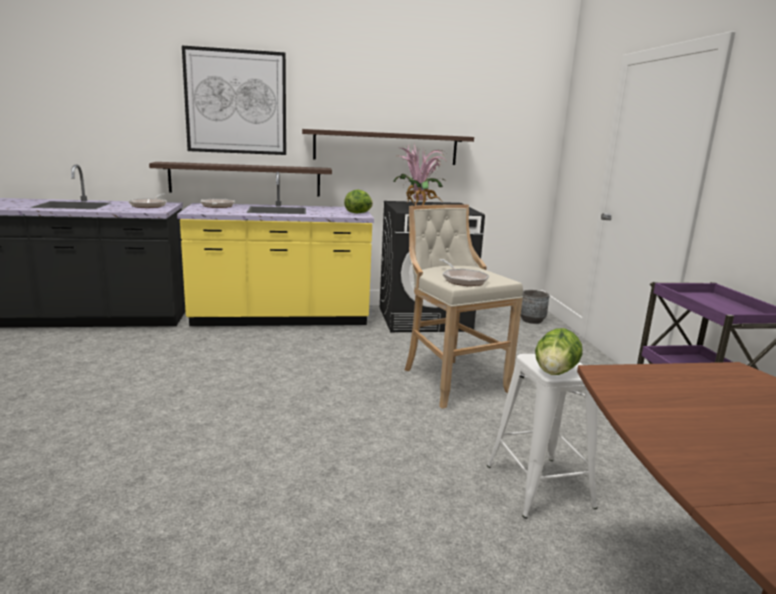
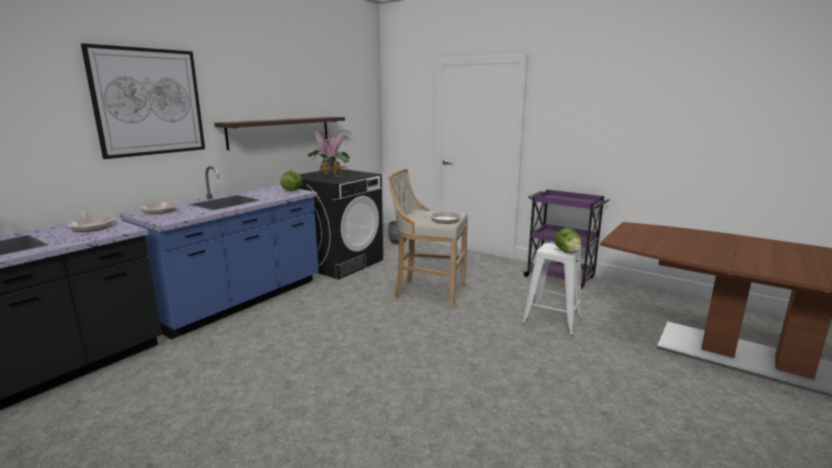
camera: 45 degrees left, 0 degrees up
shelf [149,162,332,197] -> none
yellow counter [177,172,374,326] -> blue counter [119,166,319,340]

